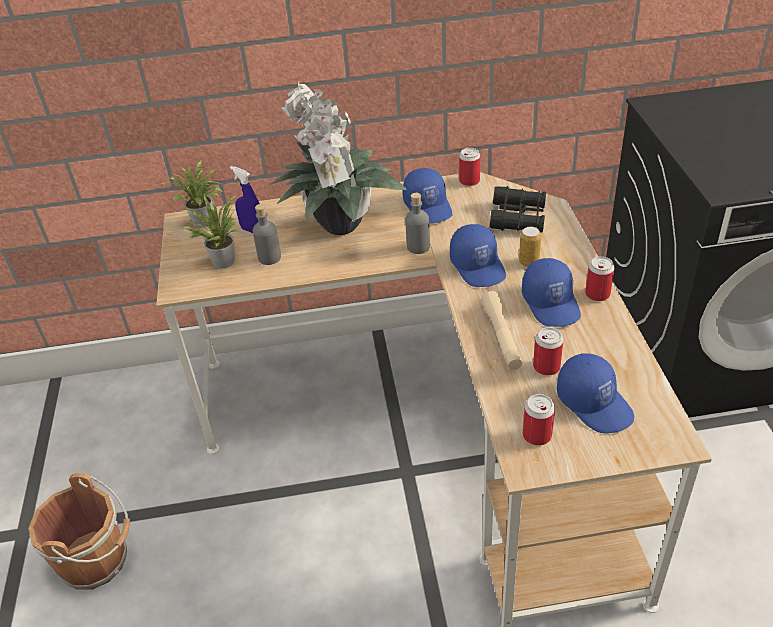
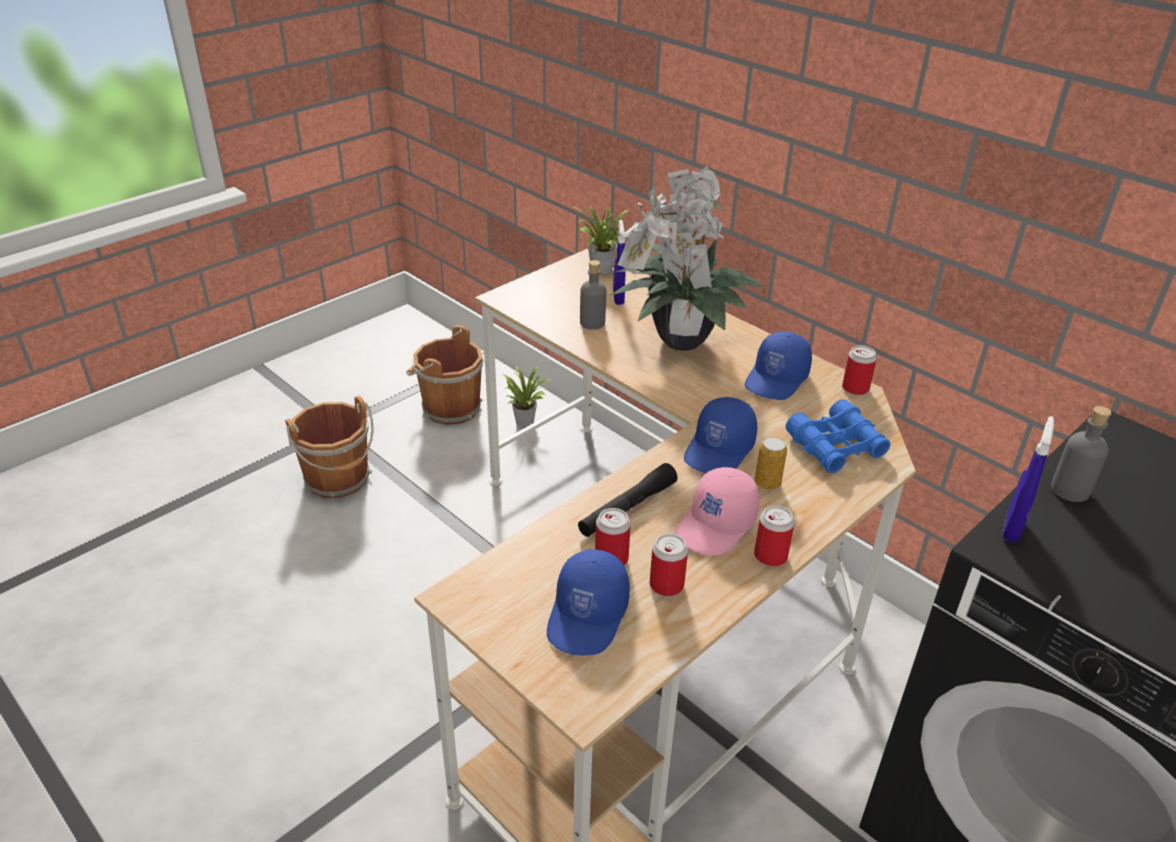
camera: 50 degrees right, 5 degrees down
potted plant [181,195,239,269] -> potted plant moved to [504,365,552,426]
grey bottle [405,193,430,254] -> grey bottle moved to [1051,406,1111,502]
beige flashlight [481,291,522,370] -> black flashlight [578,463,678,537]
black binoculars [490,186,546,233] -> blue binoculars [786,399,890,473]
blue cap [522,258,581,327] -> pink cap [675,467,760,556]
can [523,394,555,446] -> can moved to [650,534,688,596]
none -> brown bucket [406,325,483,425]
none -> blue spray bottle [1003,416,1054,542]

